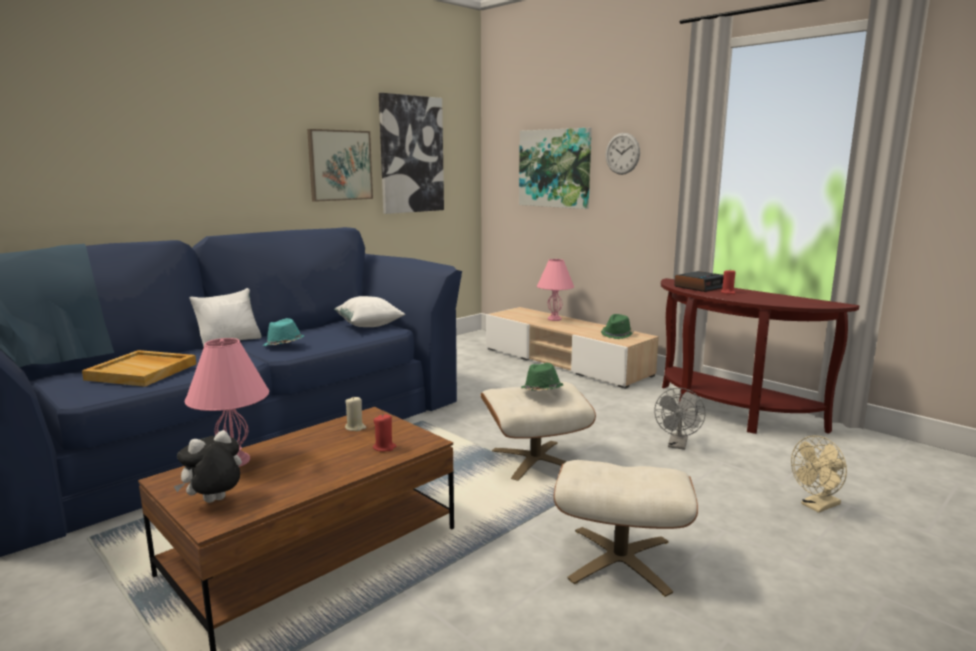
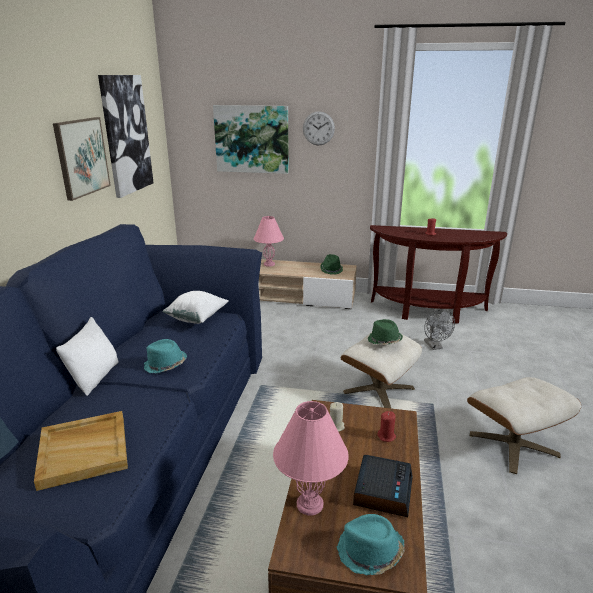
camera: 35 degrees left, 10 degrees up
plush toy [173,430,242,503] -> turquoise hat [336,514,404,575]
alarm clock [674,271,724,292] -> alarm clock moved to [353,455,413,517]
beige fan [791,435,847,513] -> none

